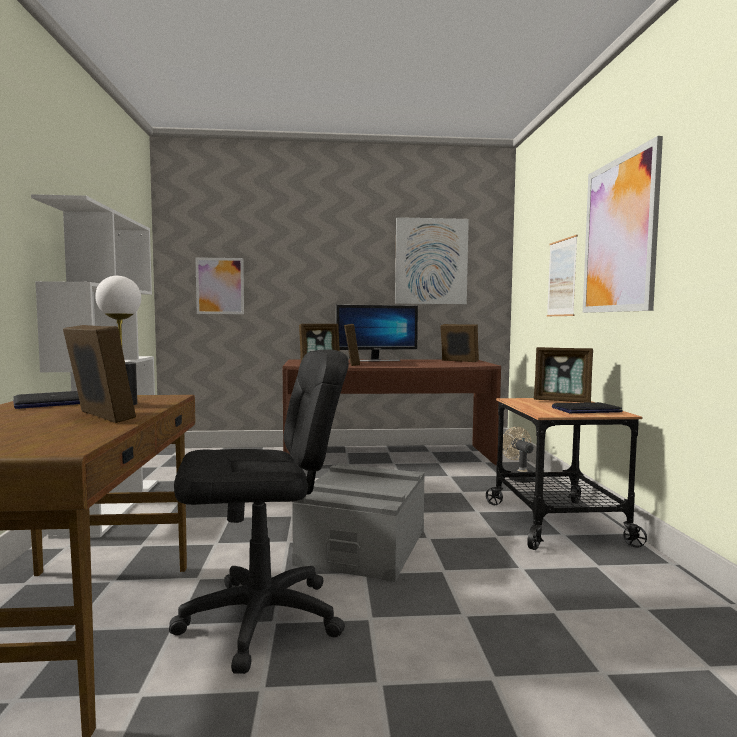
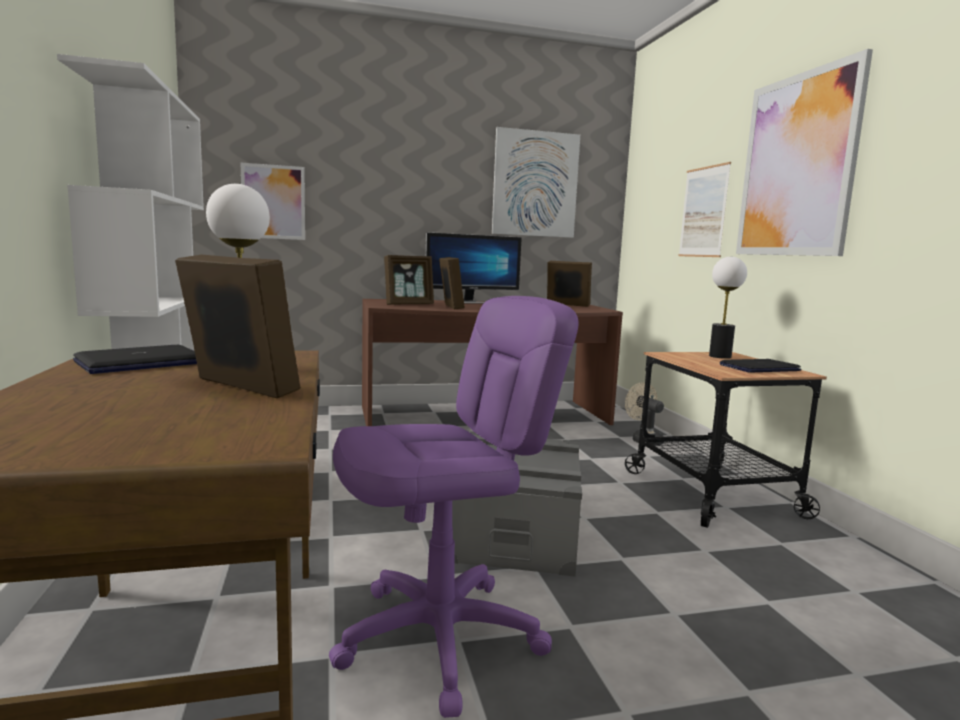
camera: 10 degrees left, 5 degrees up
black office chair [169,349,349,674] -> purple office chair [329,296,579,718]
picture frame [534,347,593,403] -> table lamp [709,257,747,359]

